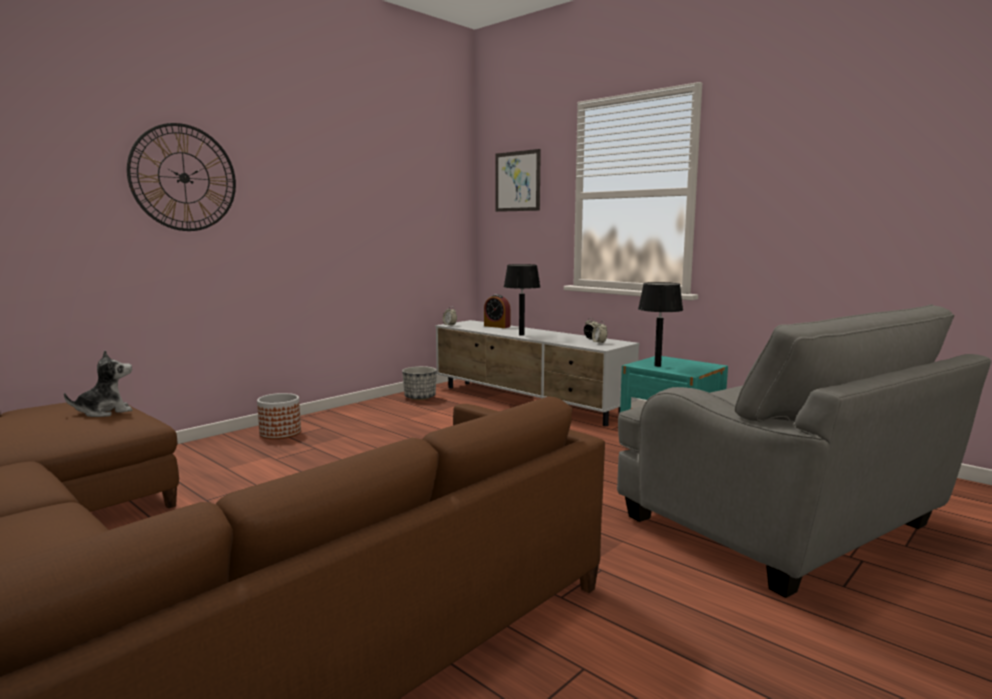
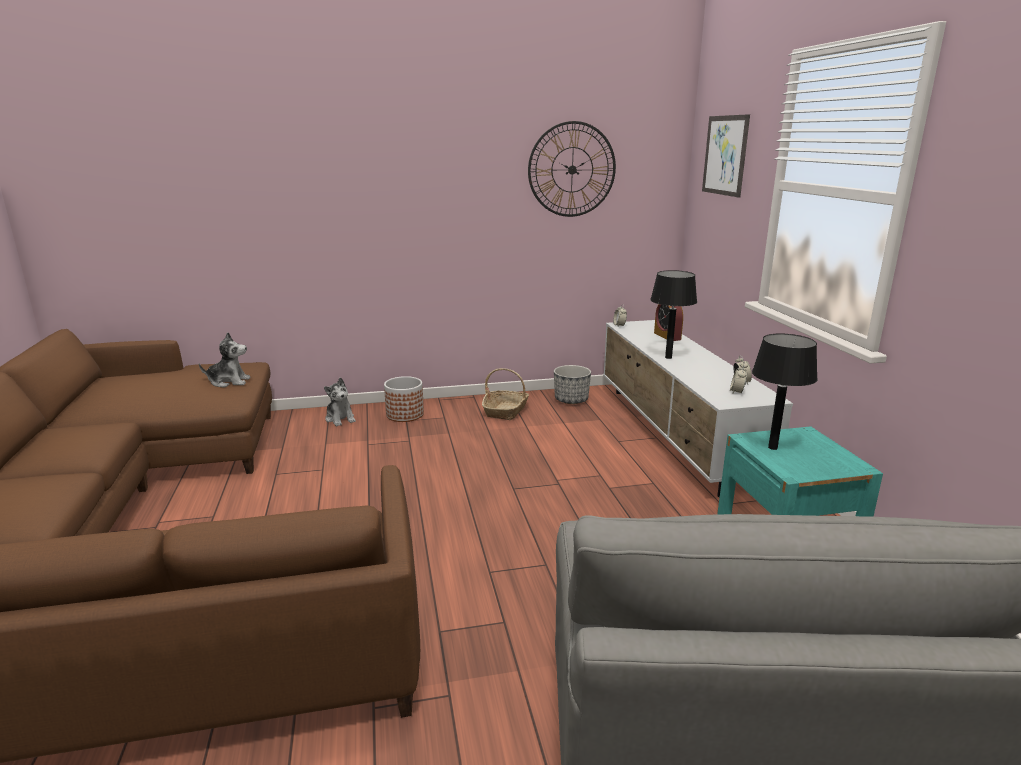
camera: 35 degrees right, 10 degrees up
wall clock [127,123,236,231] -> wall clock moved to [528,121,616,217]
none -> plush toy [324,377,356,426]
none -> basket [482,368,529,420]

